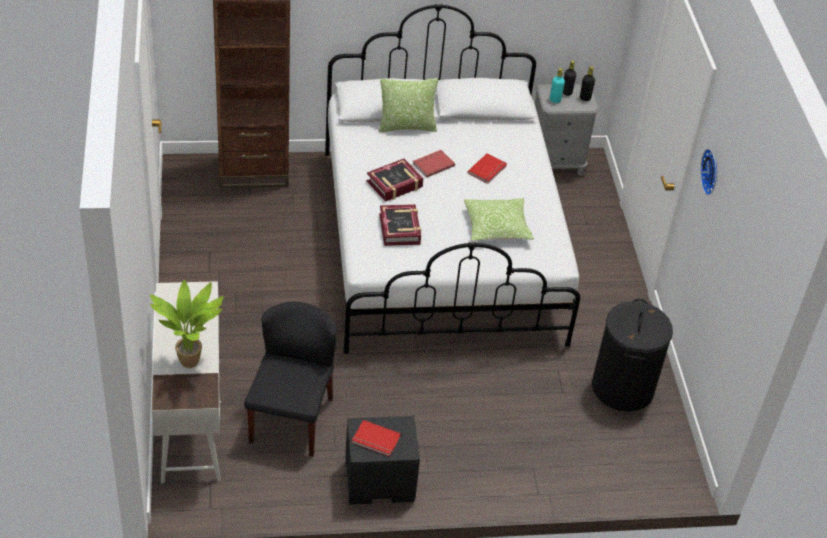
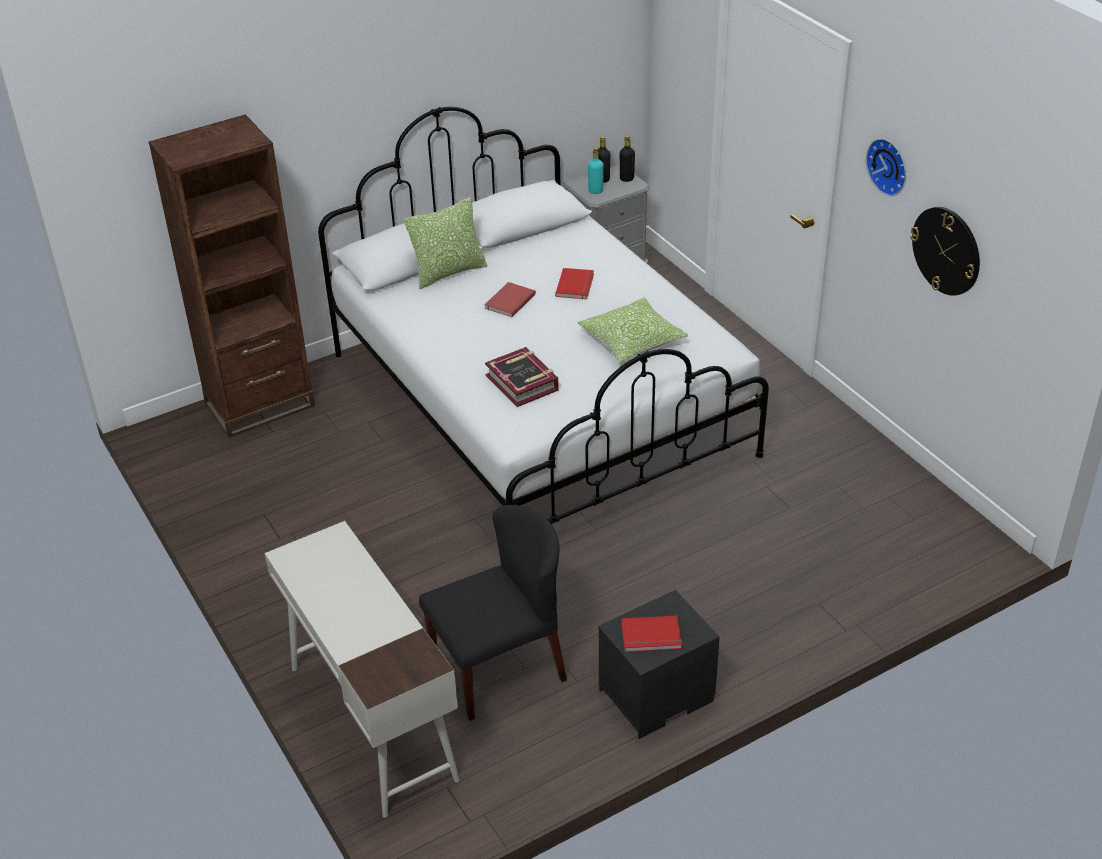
camera: 20 degrees left, 5 degrees down
potted plant [150,280,224,368] -> none
black chair [244,301,337,456] -> black chair turned 75 degrees clockwise [419,505,567,721]
book [366,159,423,202] -> none
black laundry basket [592,299,673,412] -> none
none -> wall clock [910,207,980,296]

